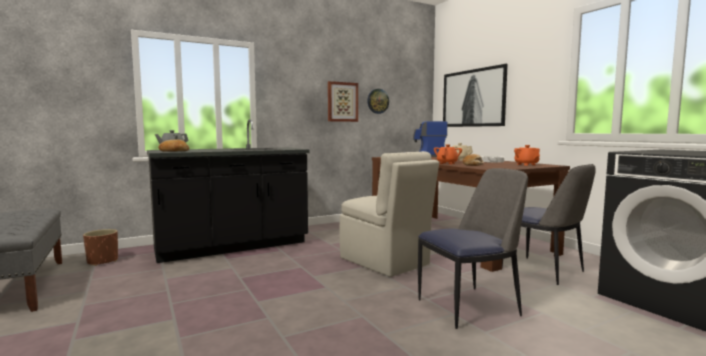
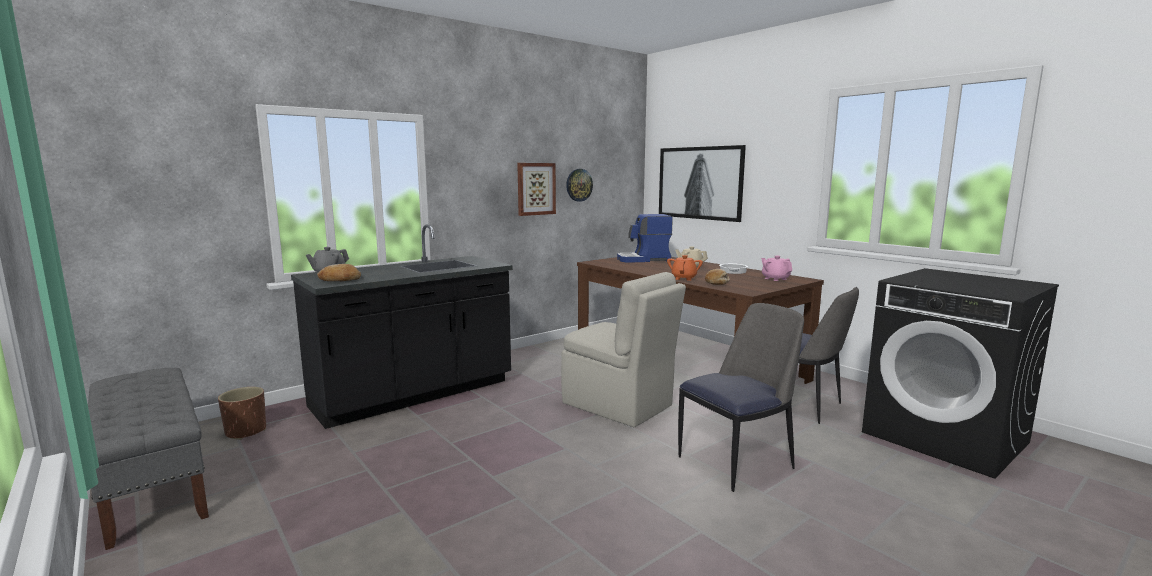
camera: 10 degrees left, 5 degrees up
orange teapot [514,145,540,166] -> pink teapot [761,256,792,281]

